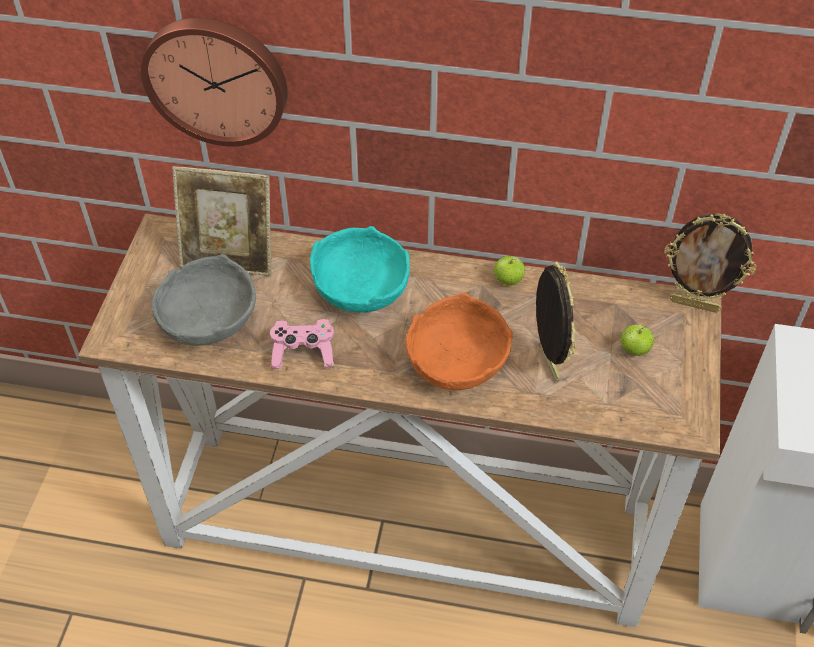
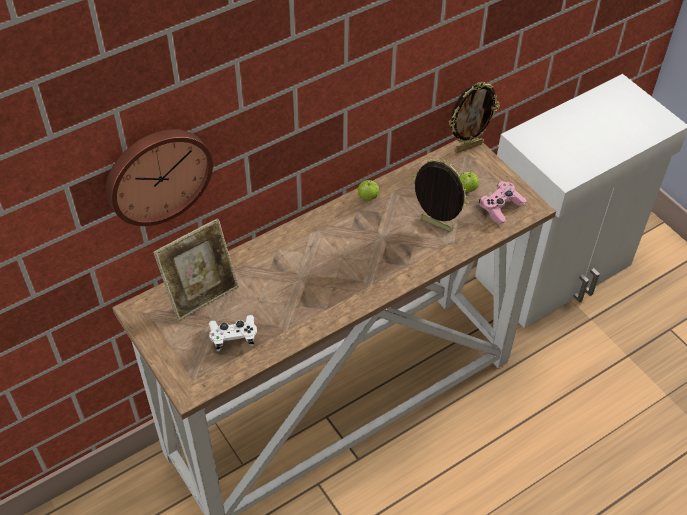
camera: 45 degrees left, 0 degrees up
grey bowl [152,254,256,346] -> white game controller [209,315,257,351]
pink game controller [270,319,334,369] -> pink game controller moved to [479,181,527,225]
turquoise bowl [310,226,410,313] -> none
orange bowl [405,293,513,390] -> none

